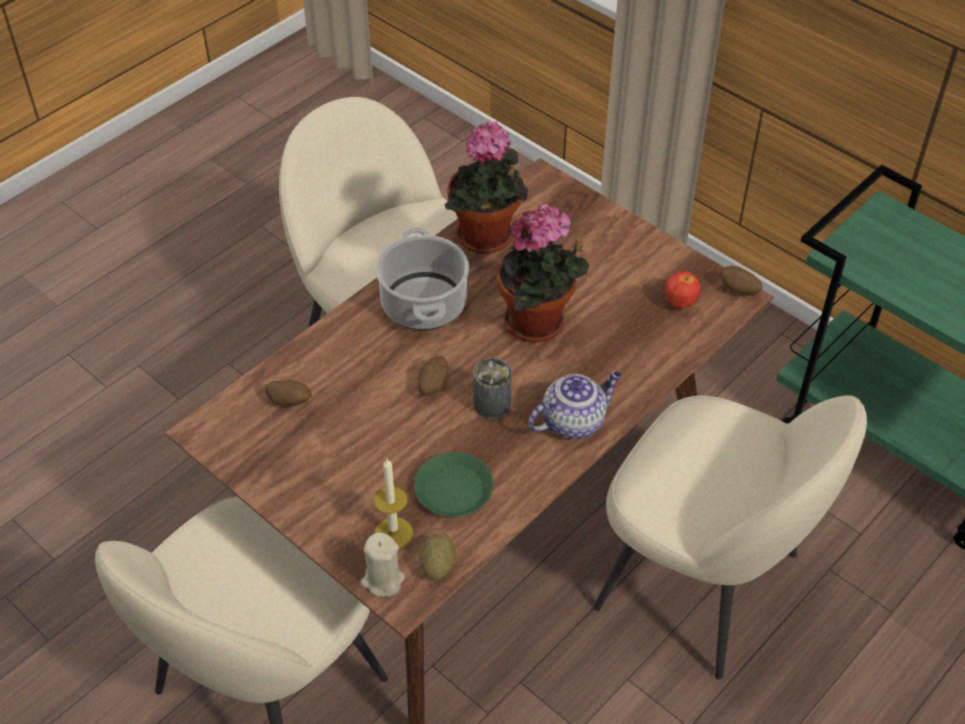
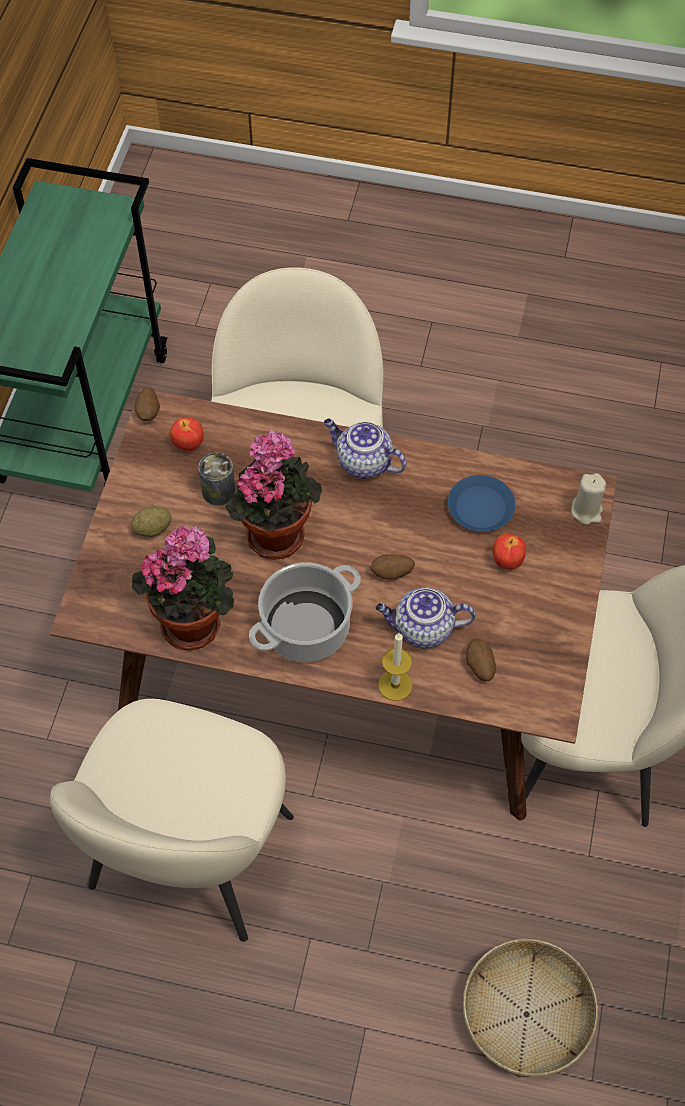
camera: 120 degrees left, 10 degrees up
candle [374,459,413,549] -> candle moved to [378,633,413,701]
green plate [414,452,493,517] -> blue plate [448,475,515,532]
potato [420,533,457,580] -> potato moved to [131,506,171,537]
can [473,358,512,419] -> can moved to [198,453,236,506]
none -> teapot [375,588,476,649]
none -> basket [463,939,598,1078]
none -> apple [492,534,526,570]

